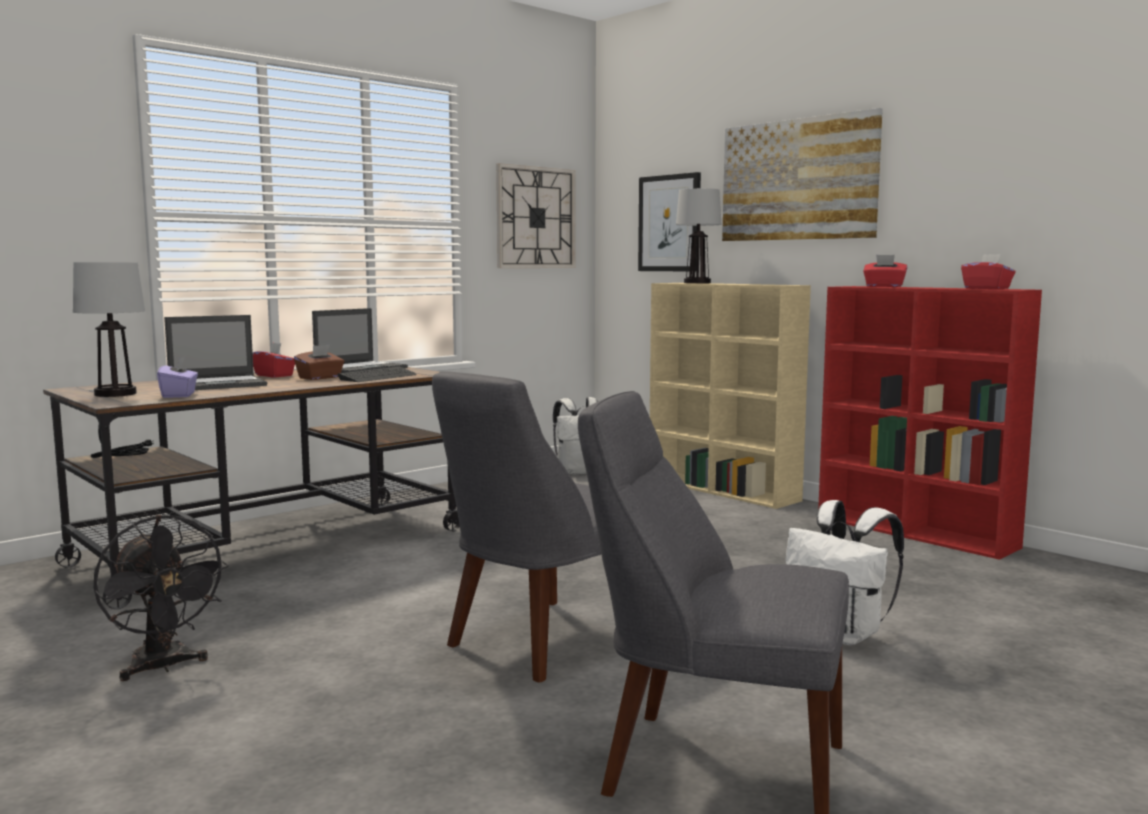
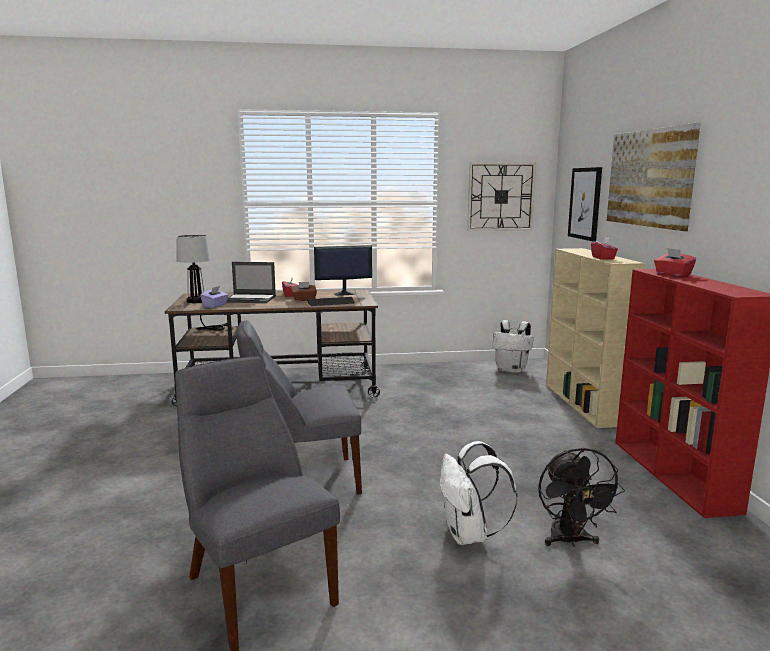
camera: 35 degrees right, 5 degrees up
black fan [94,515,229,681] -> black fan moved to [538,447,625,547]
laptop [312,308,408,373] -> monitor [314,245,372,296]
table lamp [676,188,721,284] -> none
red tissue box [961,254,1015,289] -> red tissue box moved to [591,237,618,259]

